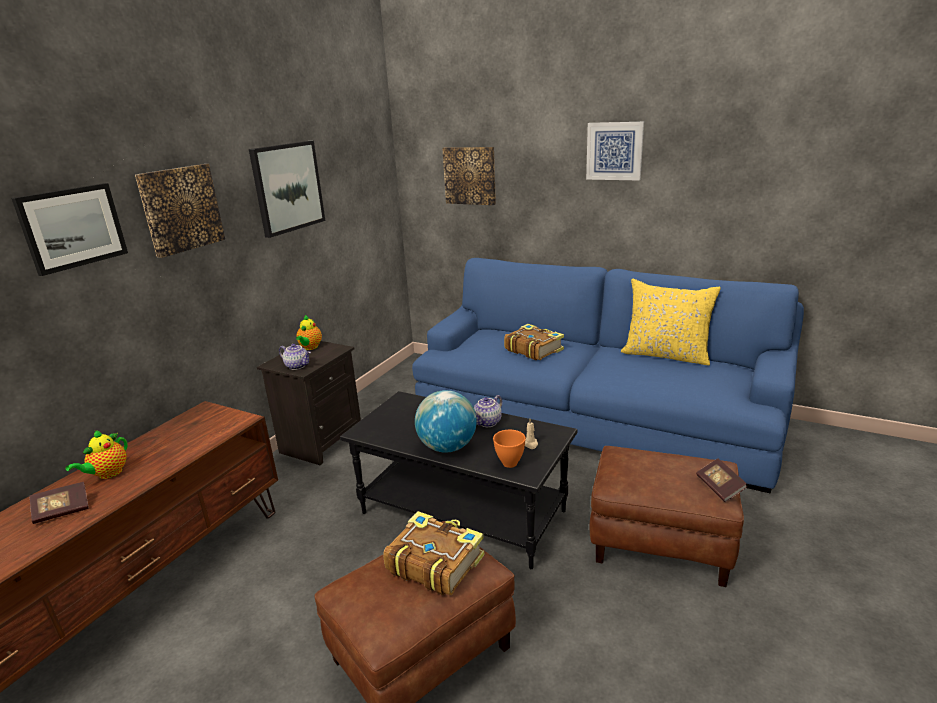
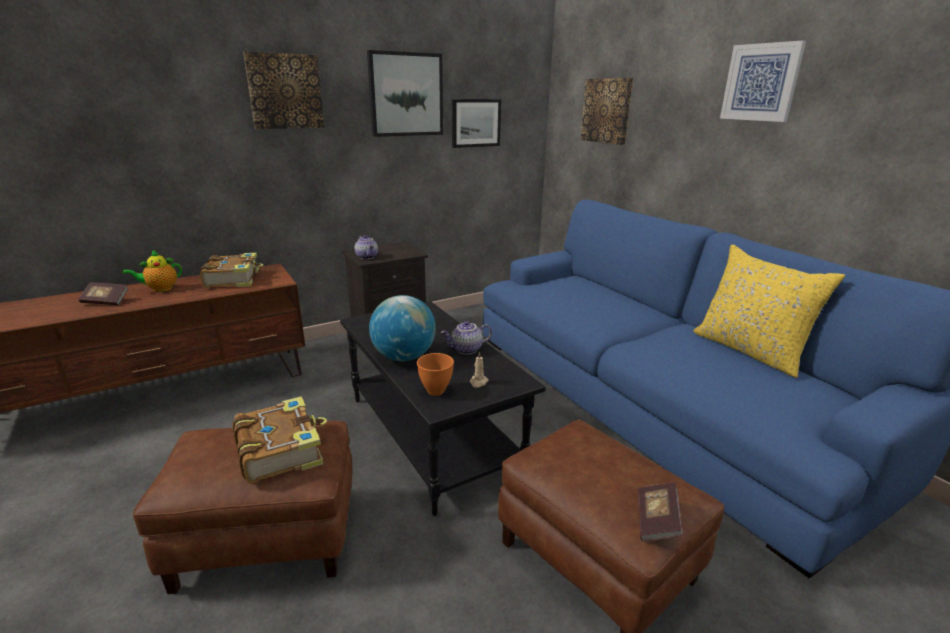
camera: 30 degrees right, 0 degrees up
picture [11,183,128,276] -> picture moved to [452,99,501,148]
teapot [296,315,322,350] -> none
book [504,324,564,360] -> book moved to [200,253,263,288]

